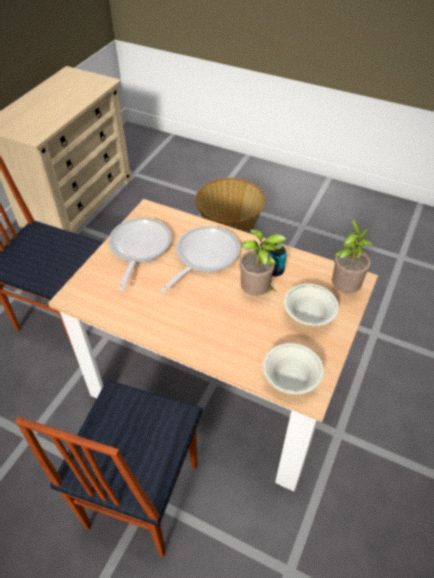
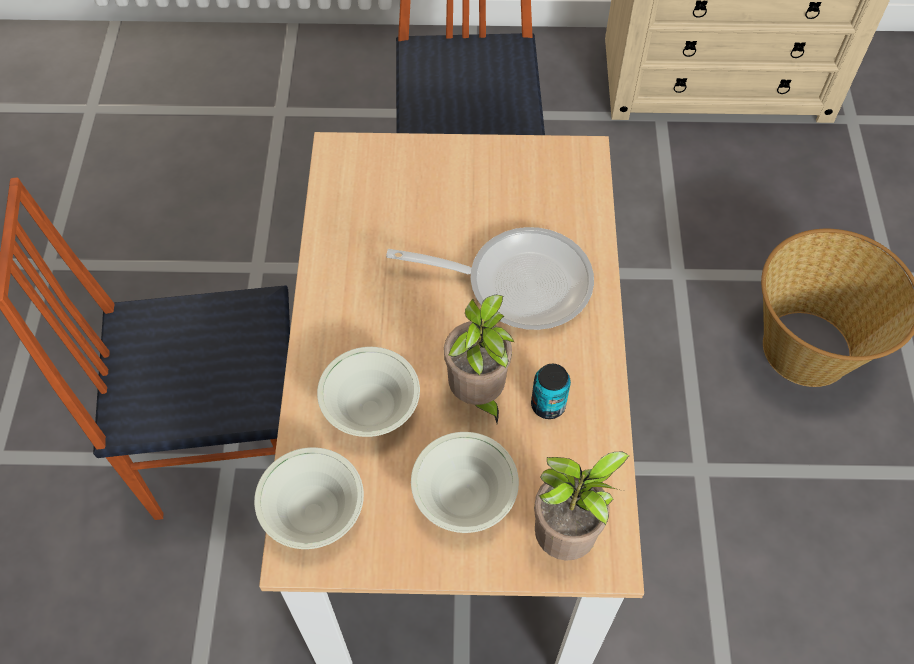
camera: 65 degrees right, 10 degrees up
frying pan [109,218,172,291] -> none
none -> white bowl [317,347,420,437]

